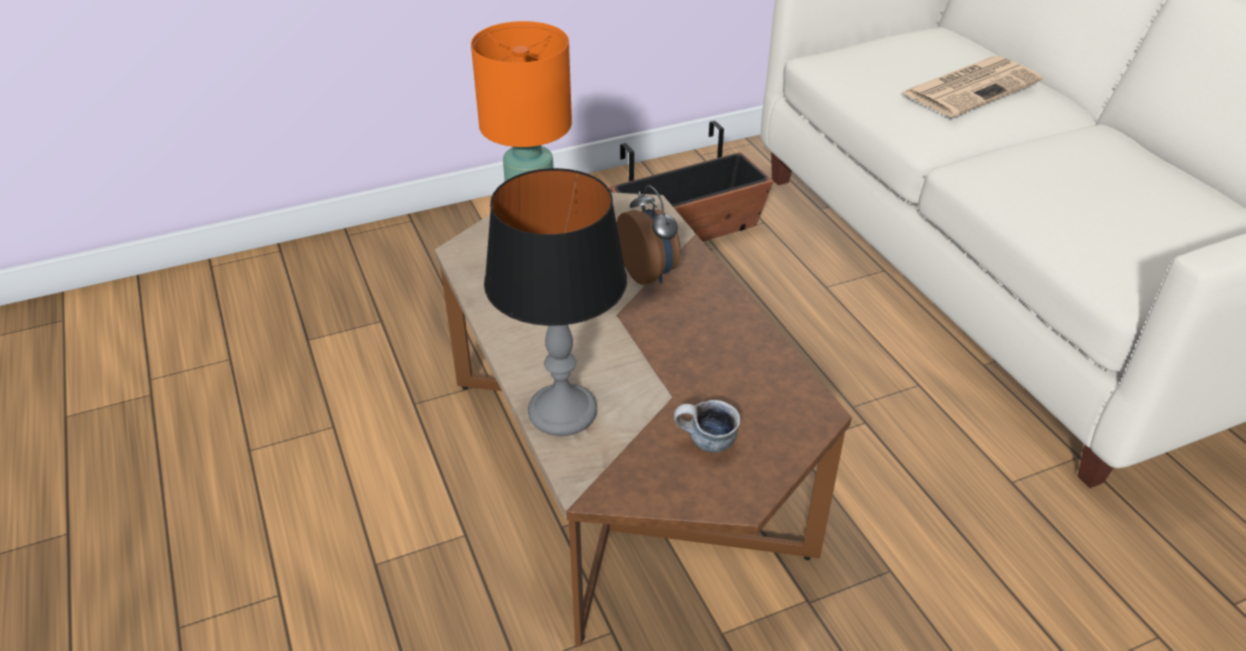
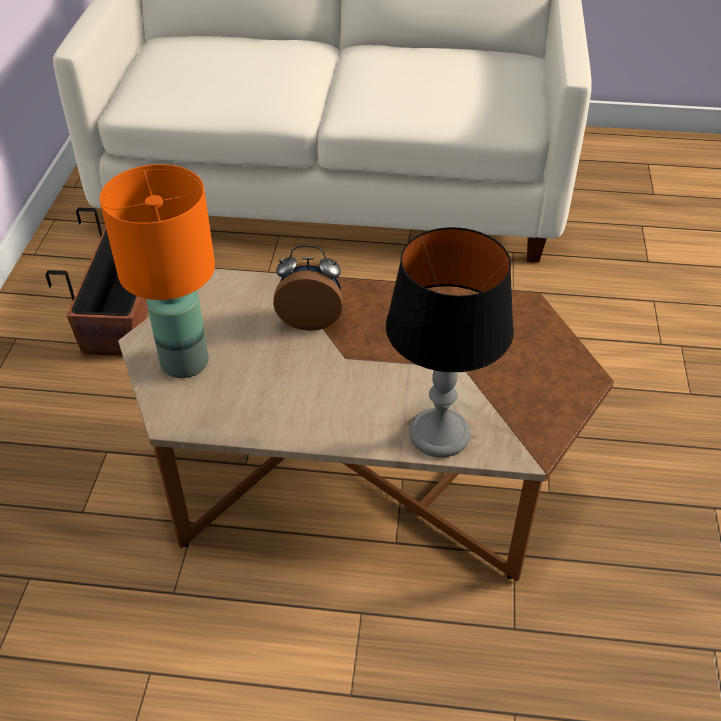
camera: 60 degrees left, 5 degrees up
mug [674,400,740,452] -> none
newspaper [901,56,1043,117] -> none

